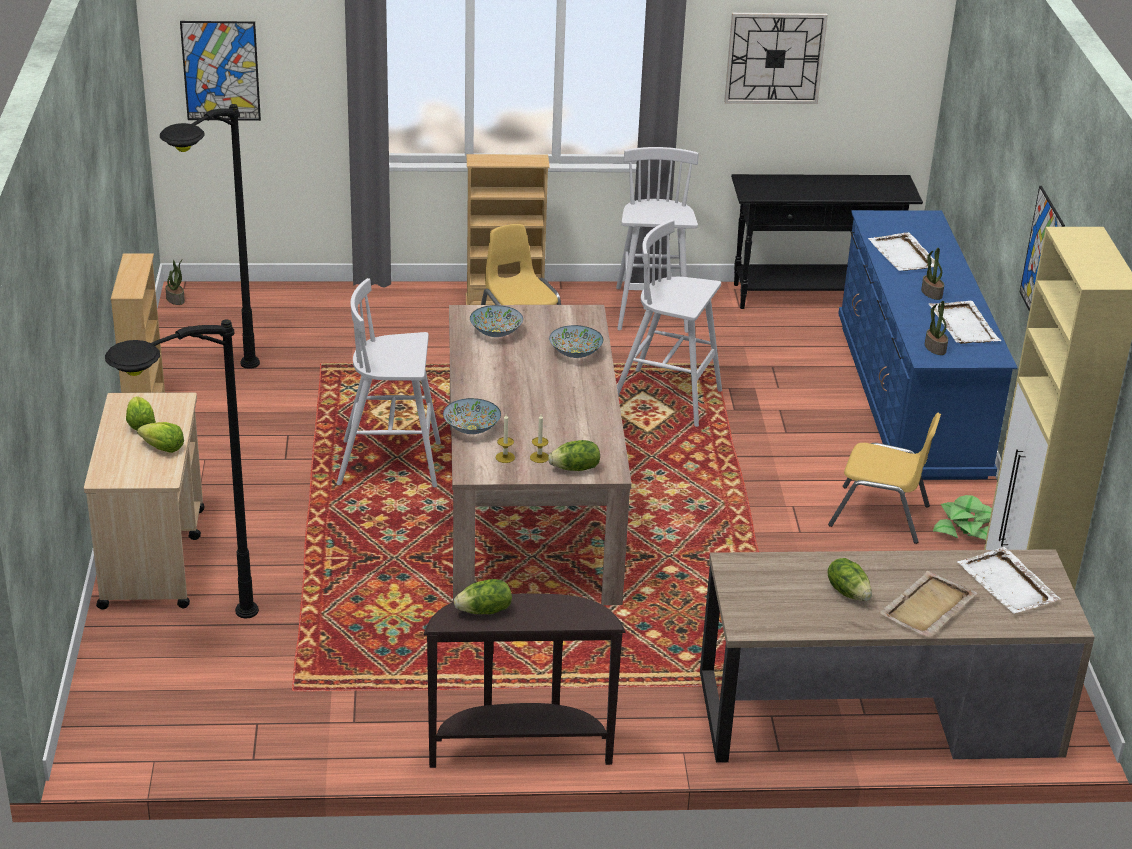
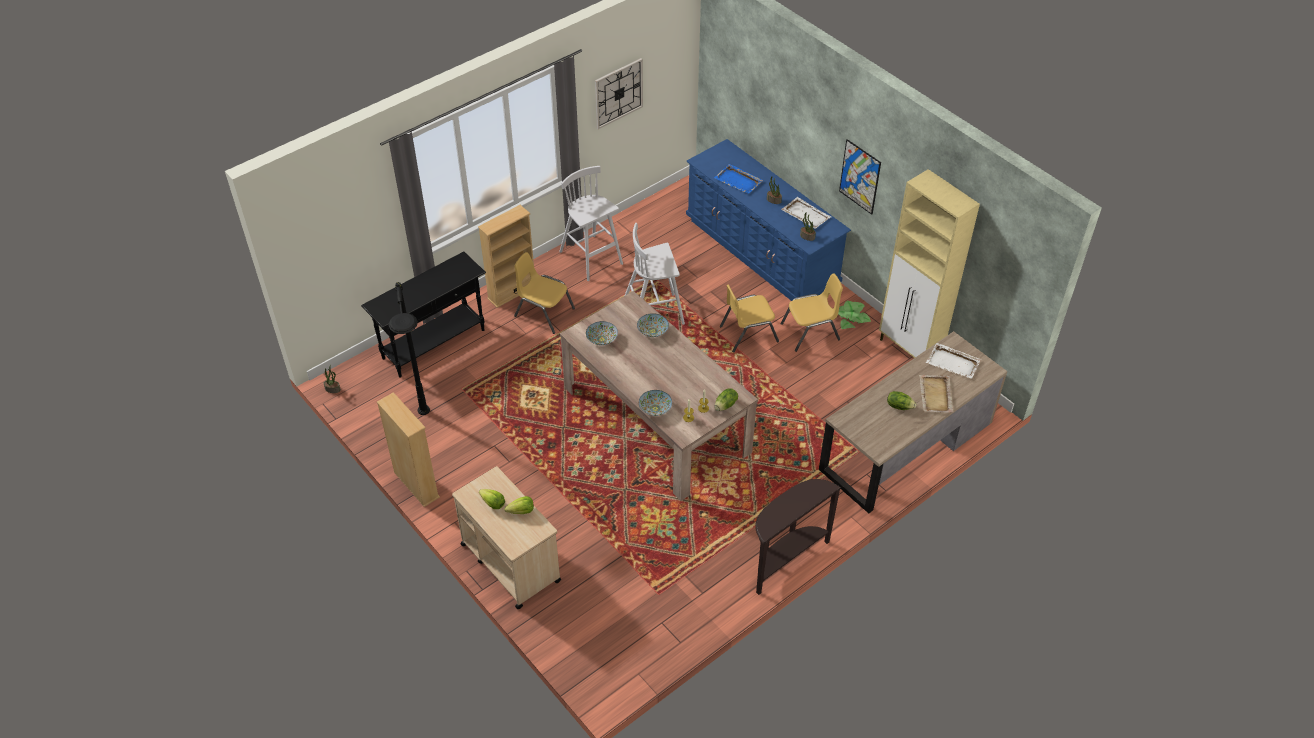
camera: 35 degrees left, 15 degrees up
black floor lamp [105,319,259,619] -> none
picture [180,21,261,121] -> none
white stool [337,278,441,487] -> none
lettuce [454,579,512,614] -> none
black console table [731,174,923,309] -> black console table moved to [361,251,486,378]
white tray [868,232,935,271] -> blue tray [714,164,763,194]
none -> yellow chair [720,285,779,352]

